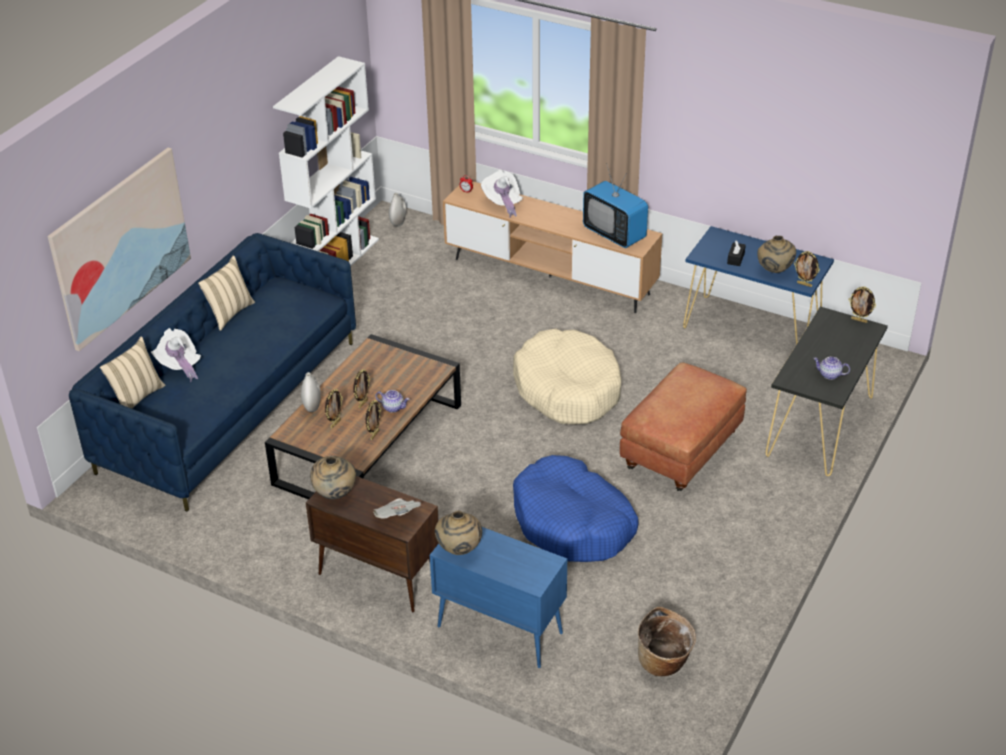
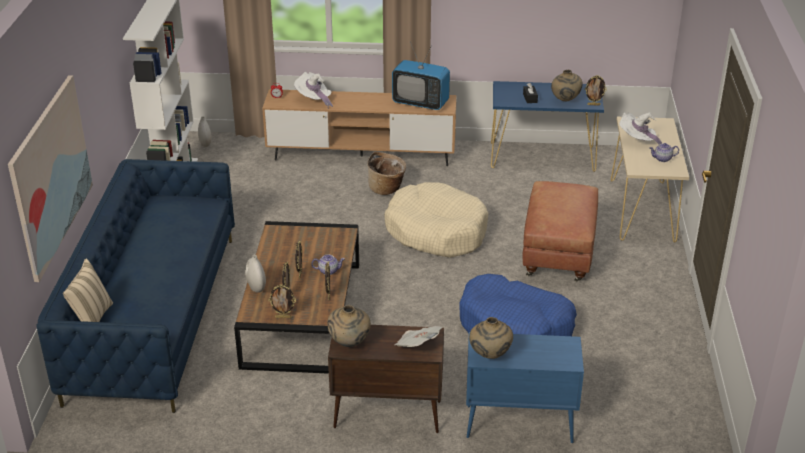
camera: 25 degrees left, 5 degrees down
white hat [151,328,201,382] -> white hat moved to [619,112,662,145]
beige pillow [198,255,255,331] -> none
basket [638,607,696,676] -> basket moved to [367,152,406,195]
black console table [766,307,888,476] -> beige console table [611,117,689,243]
picture frame [849,286,876,323] -> picture frame moved to [268,285,296,318]

